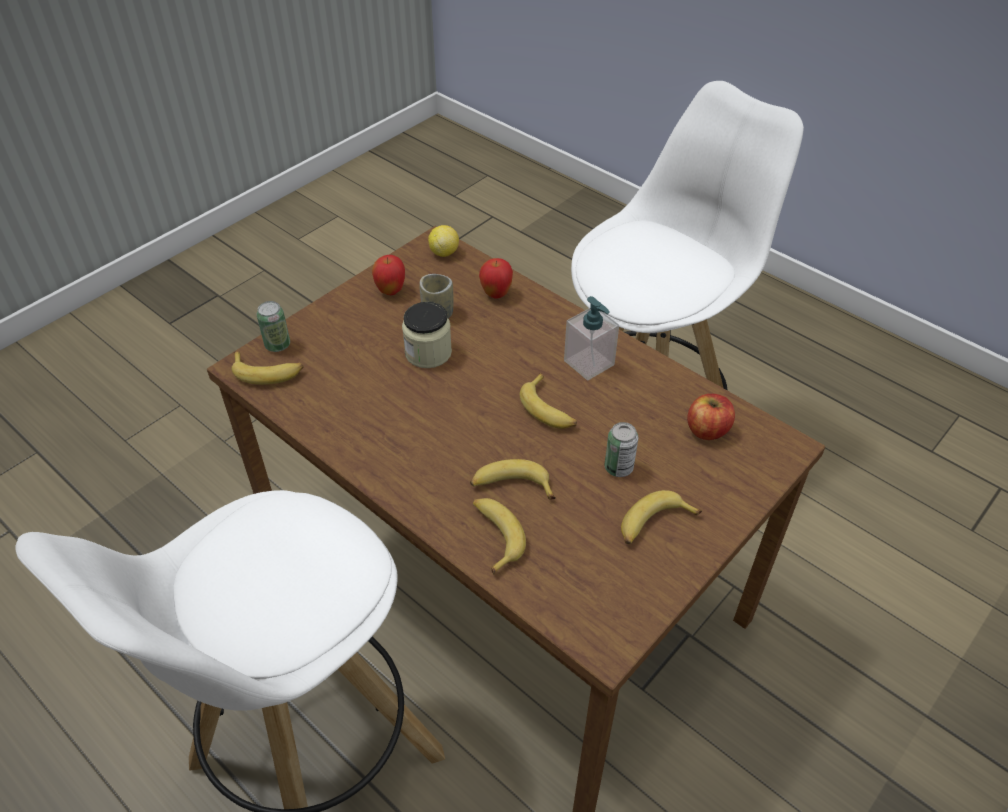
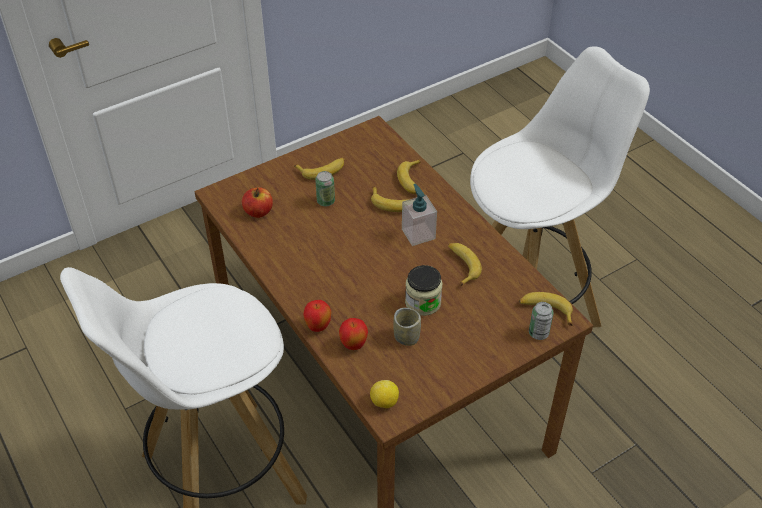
camera: 165 degrees left, 0 degrees up
apple [372,255,405,295] -> apple moved to [303,300,331,332]
banana [520,373,577,429] -> banana moved to [448,243,482,286]
soap dispenser [564,296,619,380] -> soap dispenser moved to [402,184,437,246]

